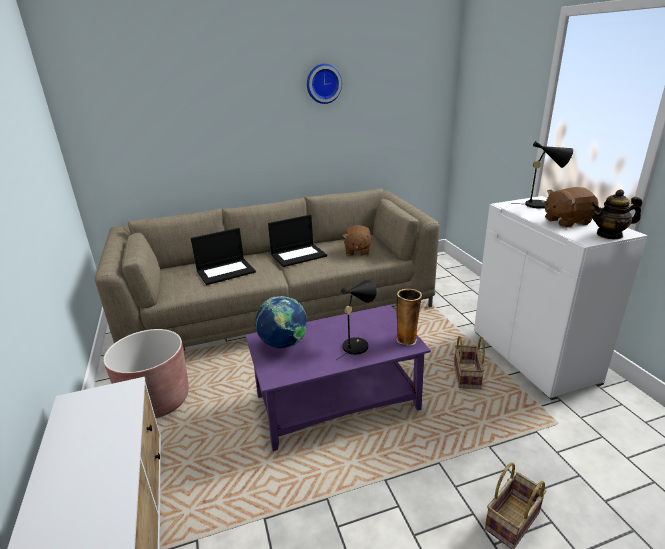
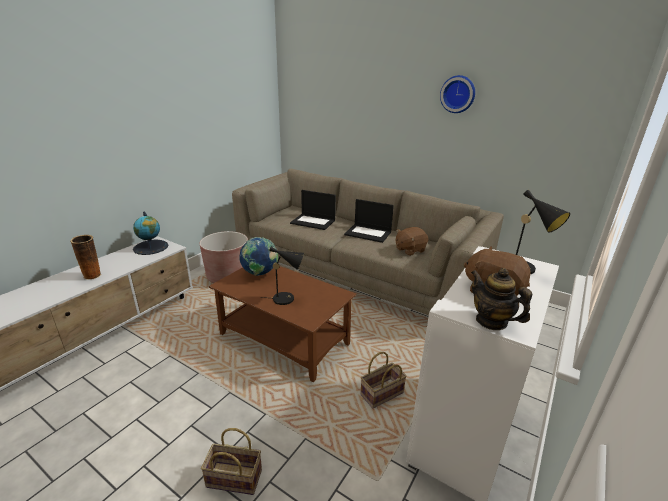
camera: 50 degrees right, 0 degrees up
purple coffee table [245,305,431,451] -> brown coffee table [209,266,356,382]
vase [396,289,422,346] -> vase moved to [70,235,101,280]
none -> globe [133,212,168,255]

